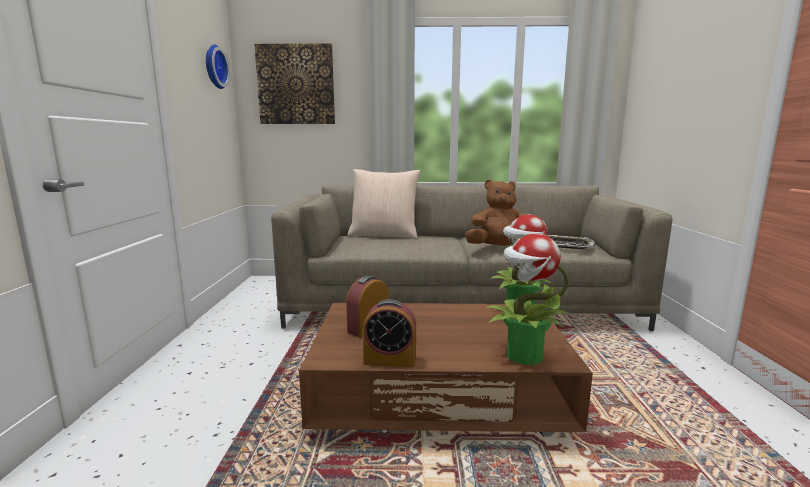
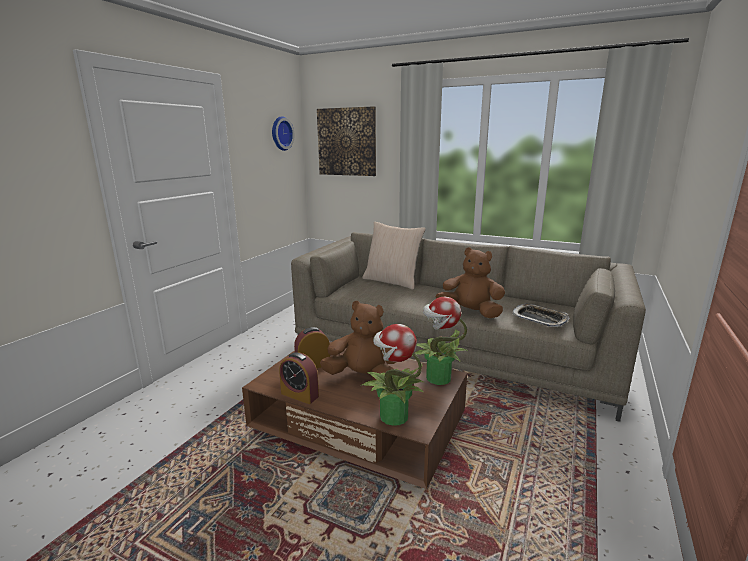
camera: 25 degrees right, 5 degrees up
none -> brown plush toy [320,301,396,380]

